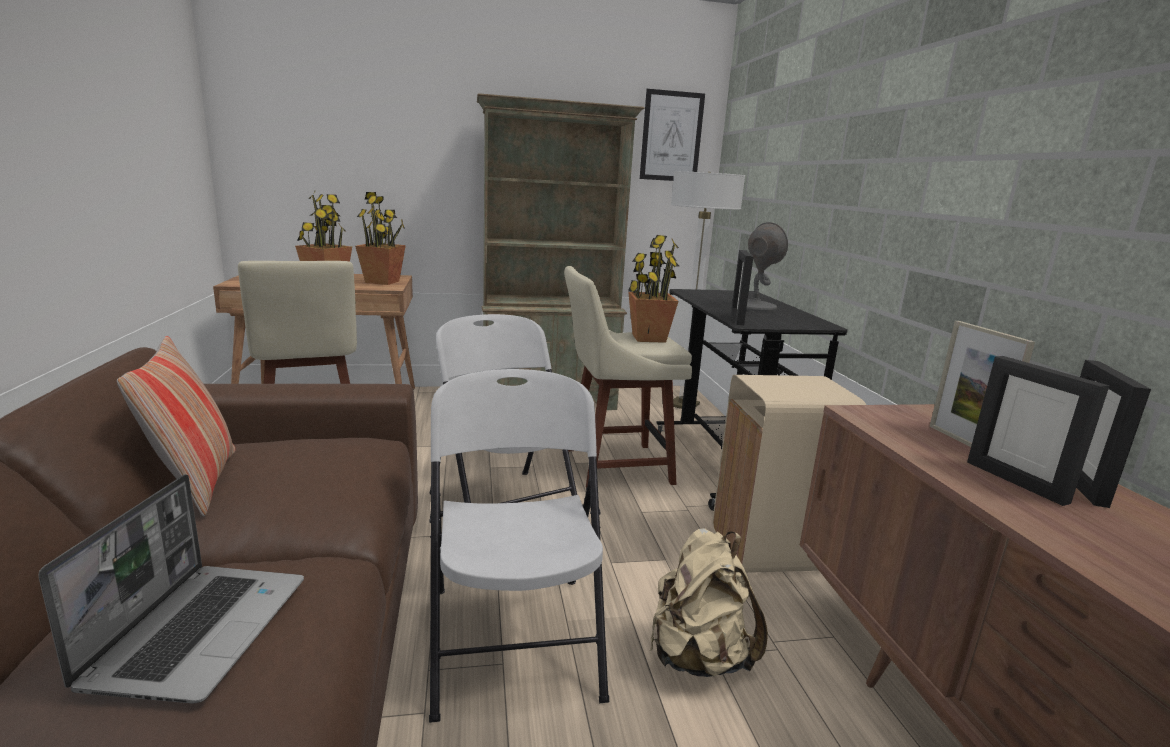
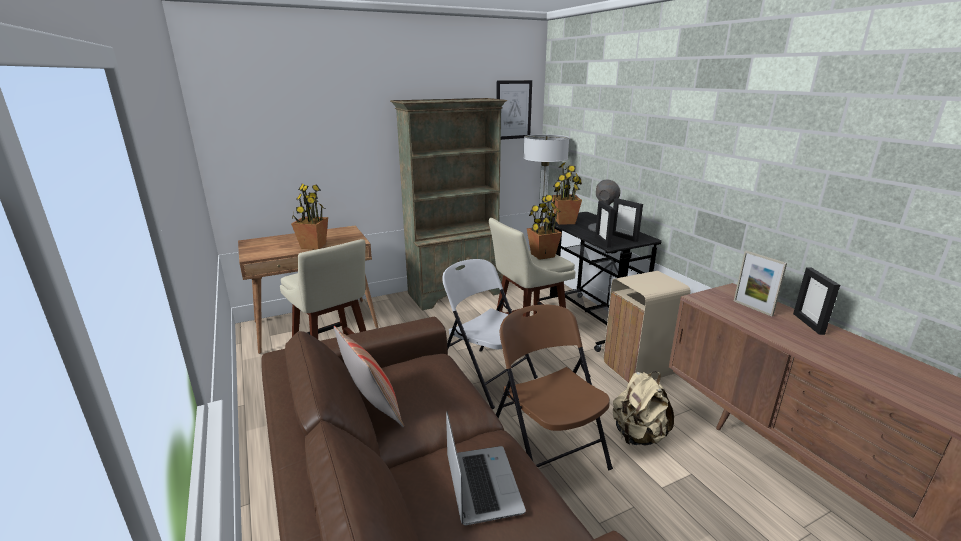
camera: 15 degrees left, 5 degrees up
potted plant [355,192,406,285] -> potted plant moved to [552,163,582,225]
white chair [429,369,609,723] -> brown chair [496,305,613,470]
picture frame [967,356,1109,506] -> picture frame moved to [612,198,643,242]

